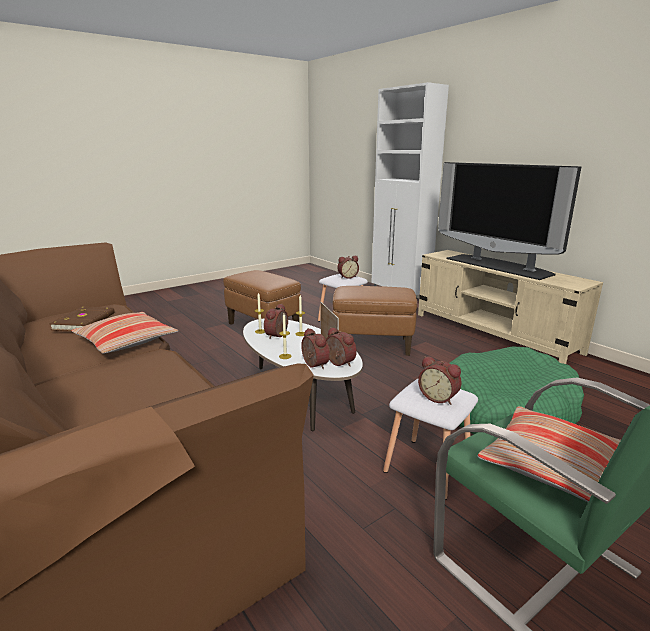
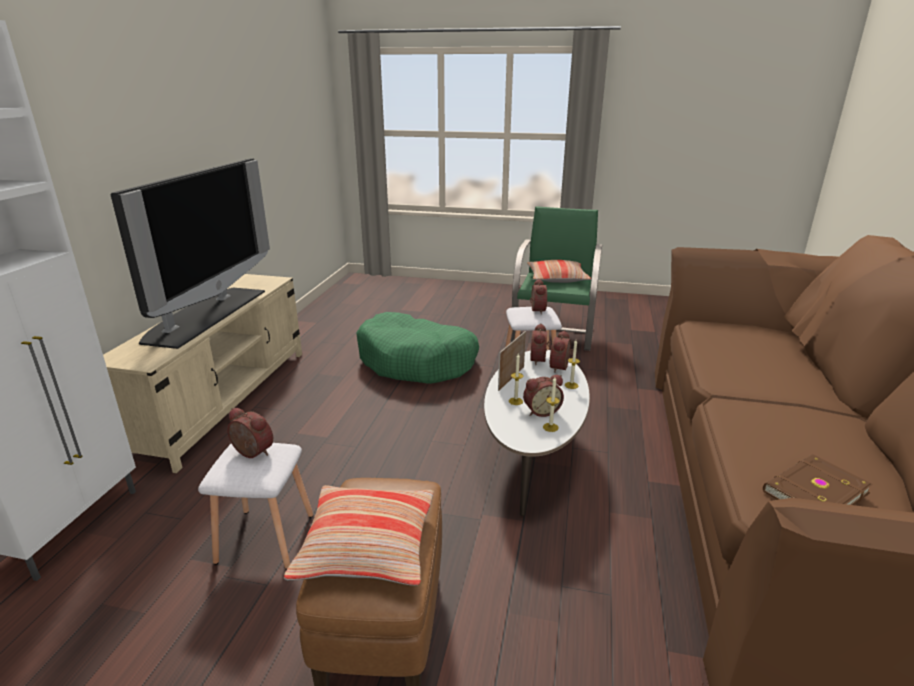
camera: 130 degrees left, 5 degrees up
pillow [71,312,178,353] -> pillow moved to [284,485,434,585]
brown ottoman [333,286,417,356] -> none

